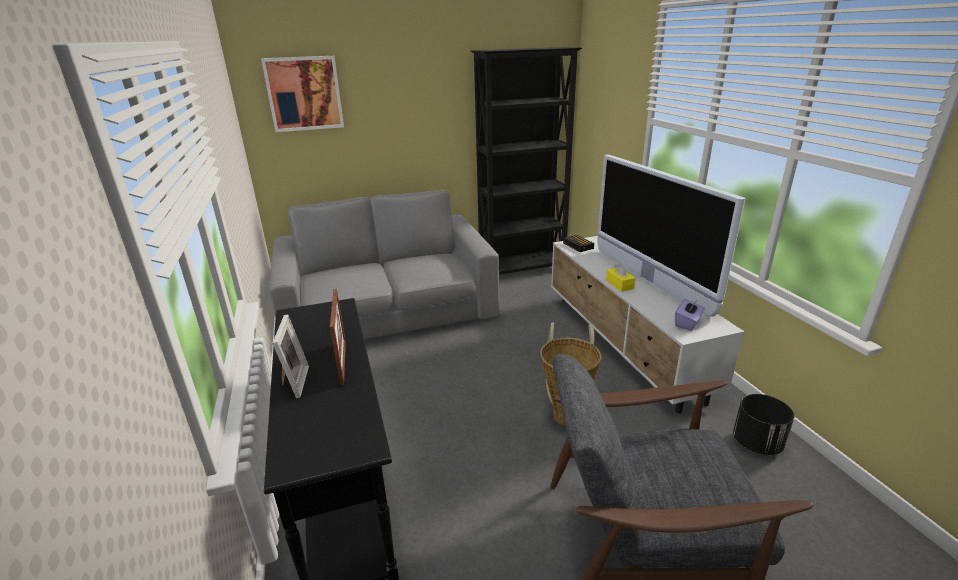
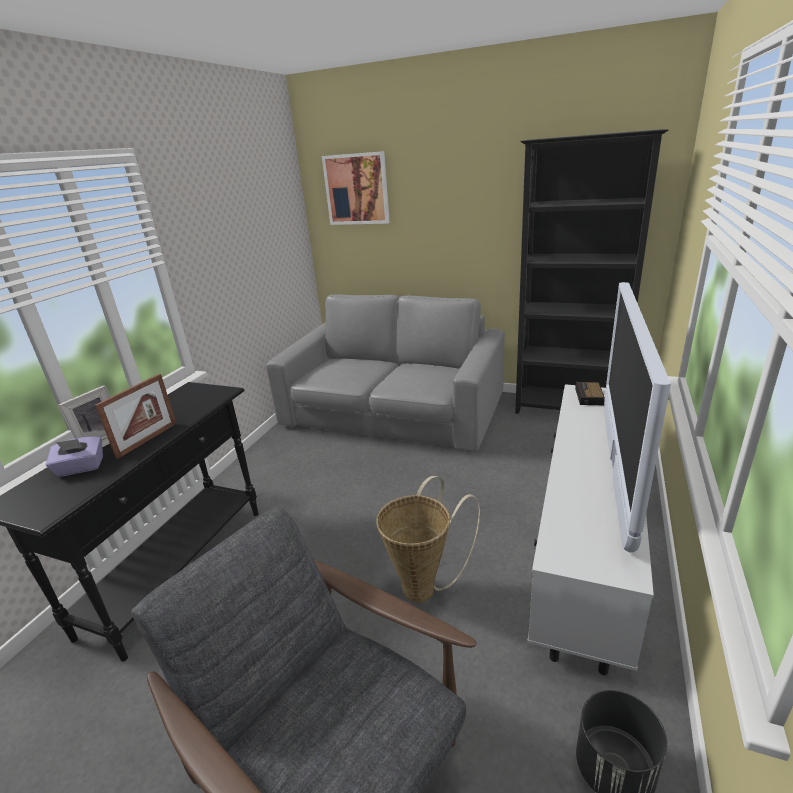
camera: 40 degrees right, 0 degrees up
yellow tissue box [606,263,636,292] -> none
purple tissue box [675,299,705,331] -> purple tissue box moved to [46,436,103,477]

